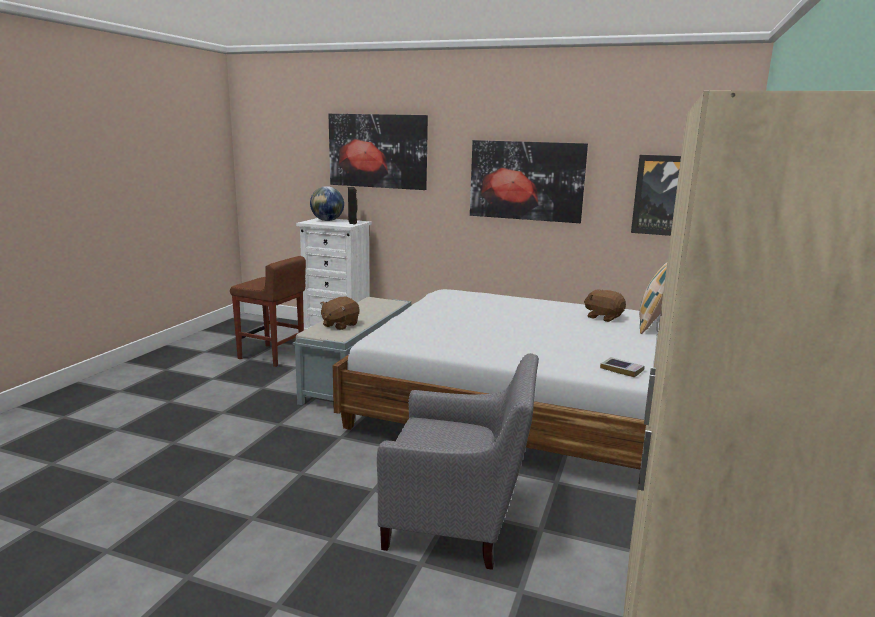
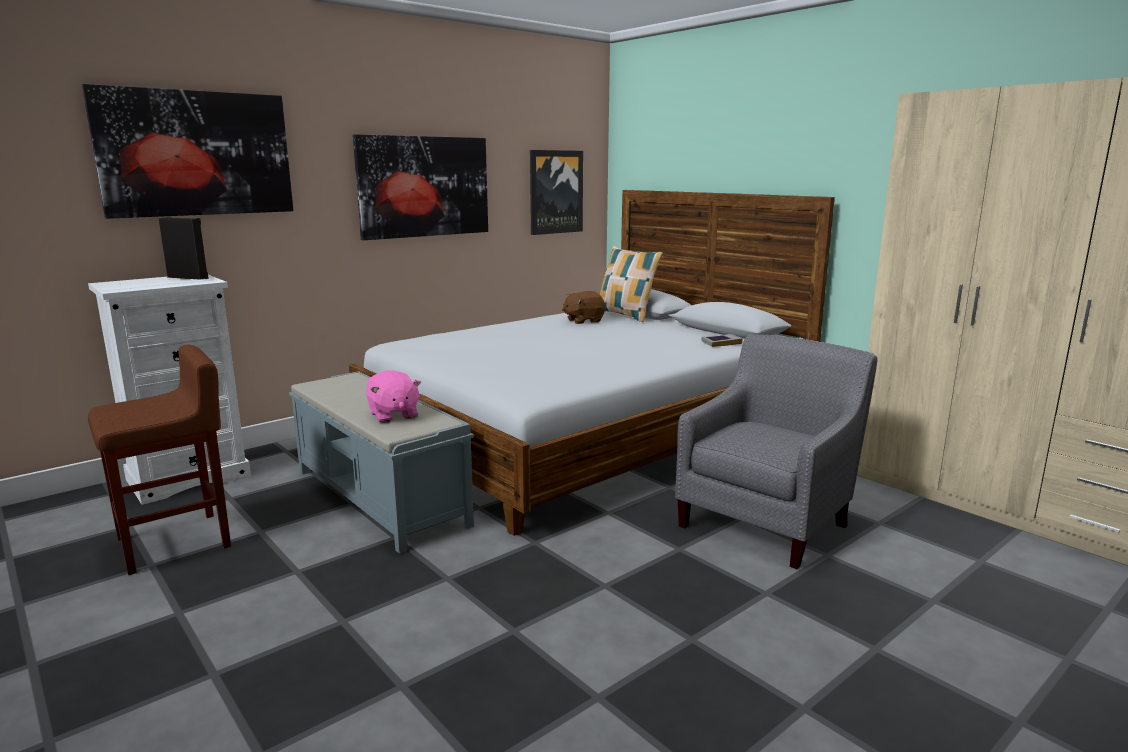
camera: 60 degrees left, 0 degrees up
globe [310,186,344,221] -> none
brown plush toy [320,297,359,330] -> pink plush toy [366,370,421,423]

